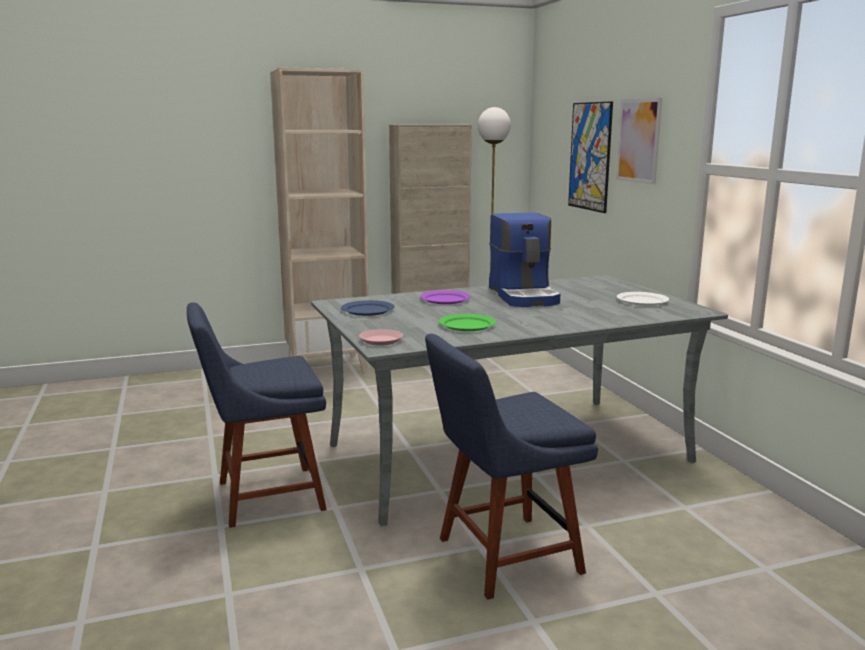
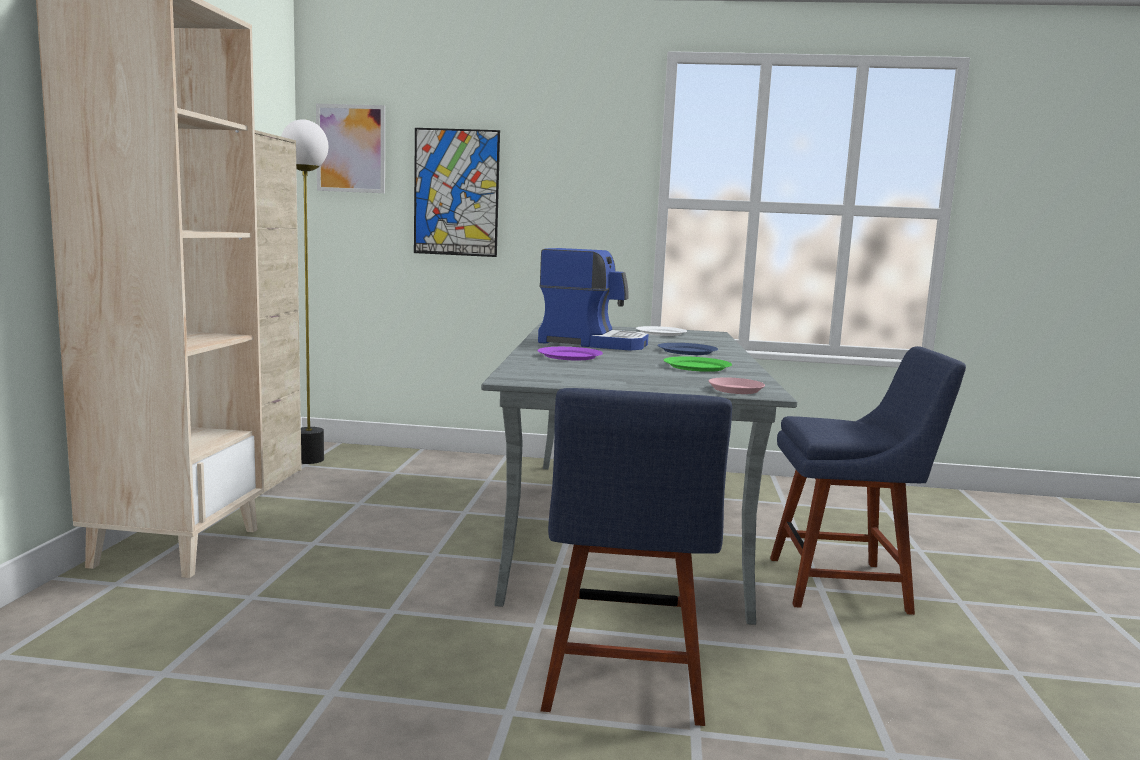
camera: 65 degrees left, 5 degrees down
blue plate [341,300,395,316] -> blue plate moved to [657,343,718,355]
blue chair [425,334,598,600] -> blue chair turned 90 degrees counterclockwise [770,346,966,615]
picture [616,98,662,185] -> picture moved to [316,104,385,193]

